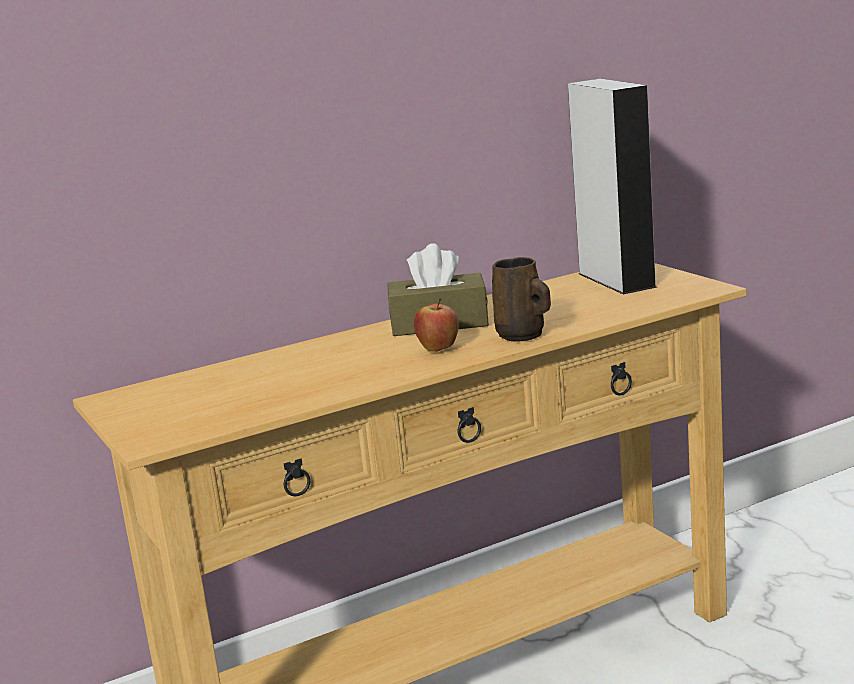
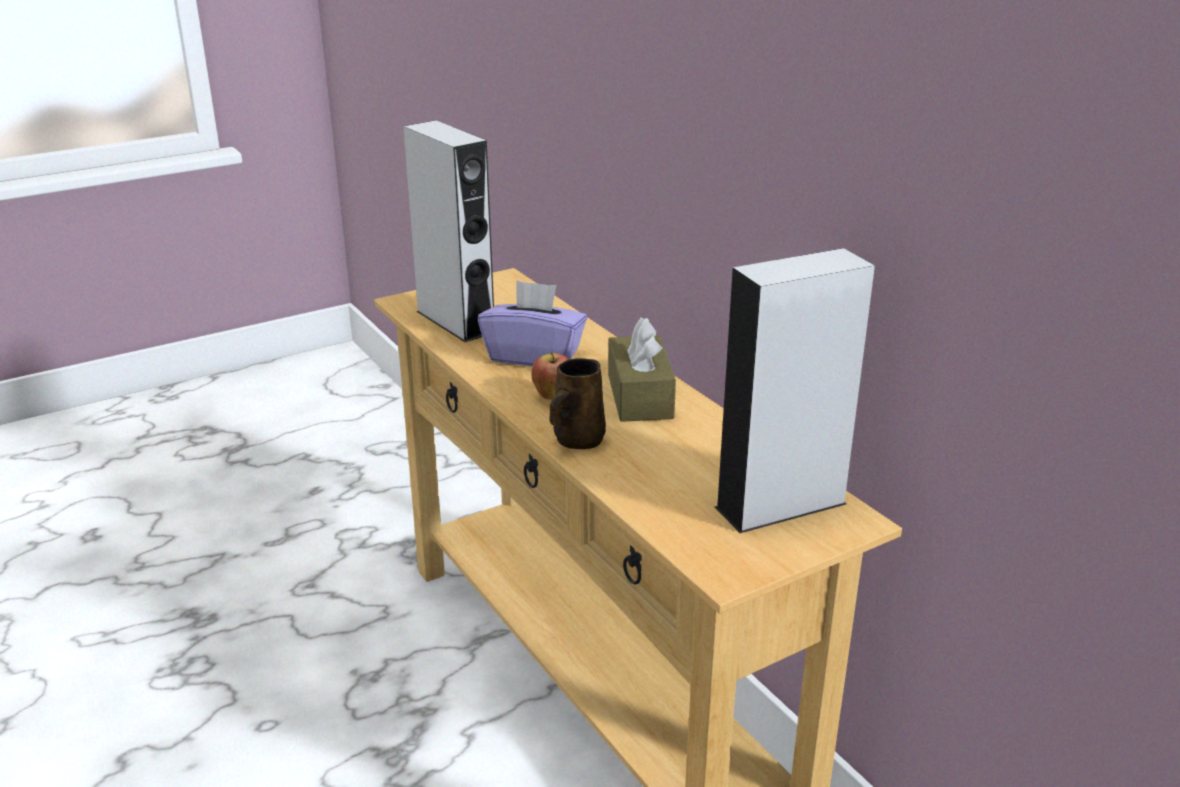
camera: 85 degrees right, 10 degrees up
none -> grey speaker [403,120,494,342]
none -> purple tissue box [478,280,587,366]

